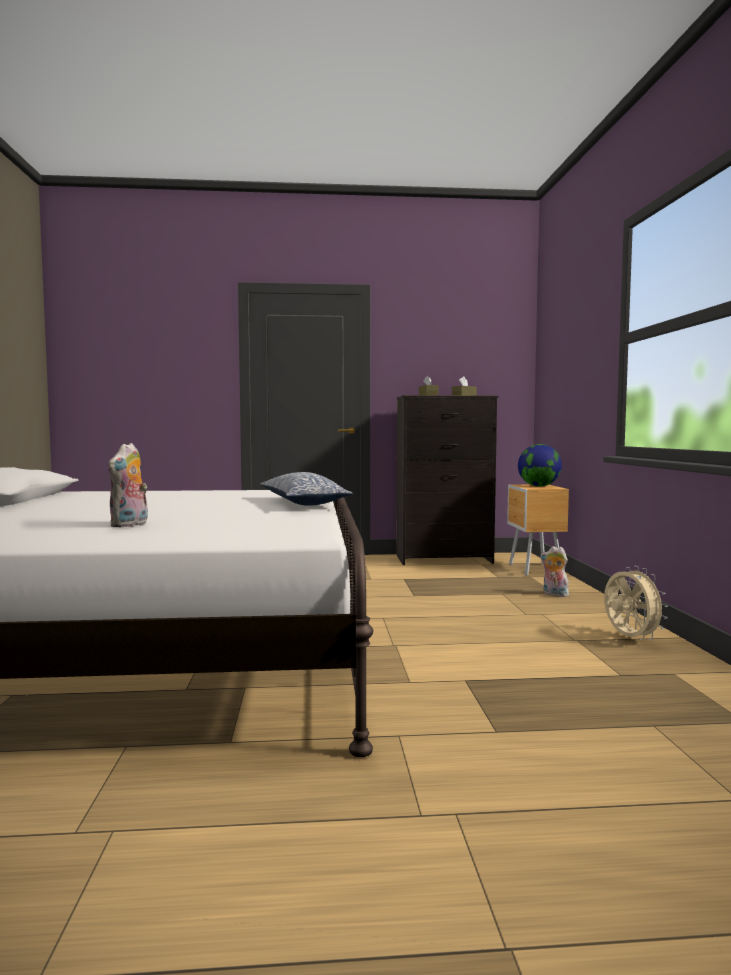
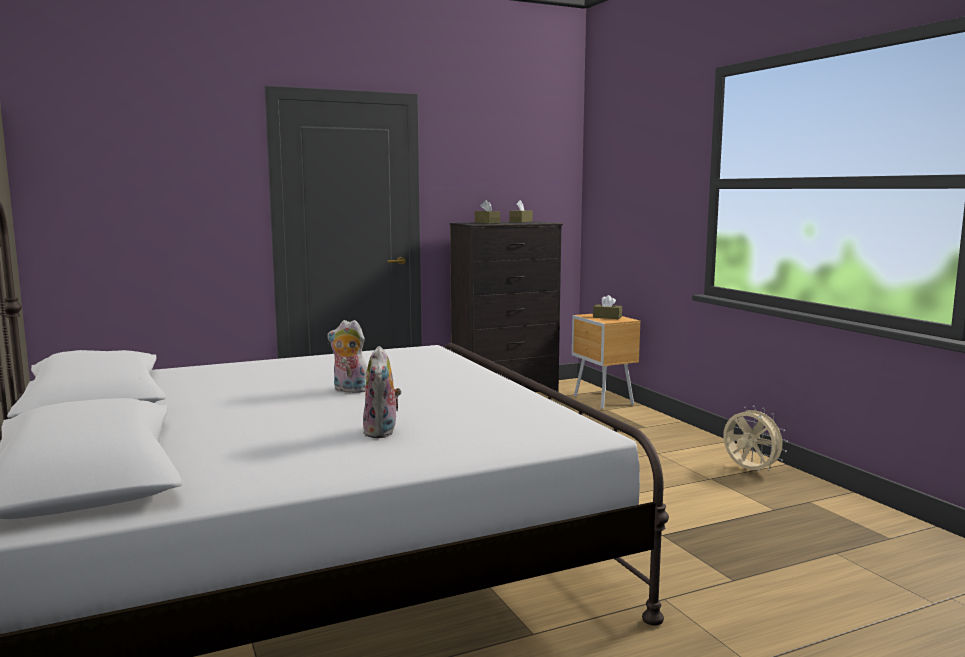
camera: 20 degrees left, 5 degrees up
pillow [260,472,352,506] -> none
globe [518,444,562,487] -> brown tissue box [593,295,622,319]
plush toy [540,546,569,597] -> plush toy moved to [327,320,367,393]

